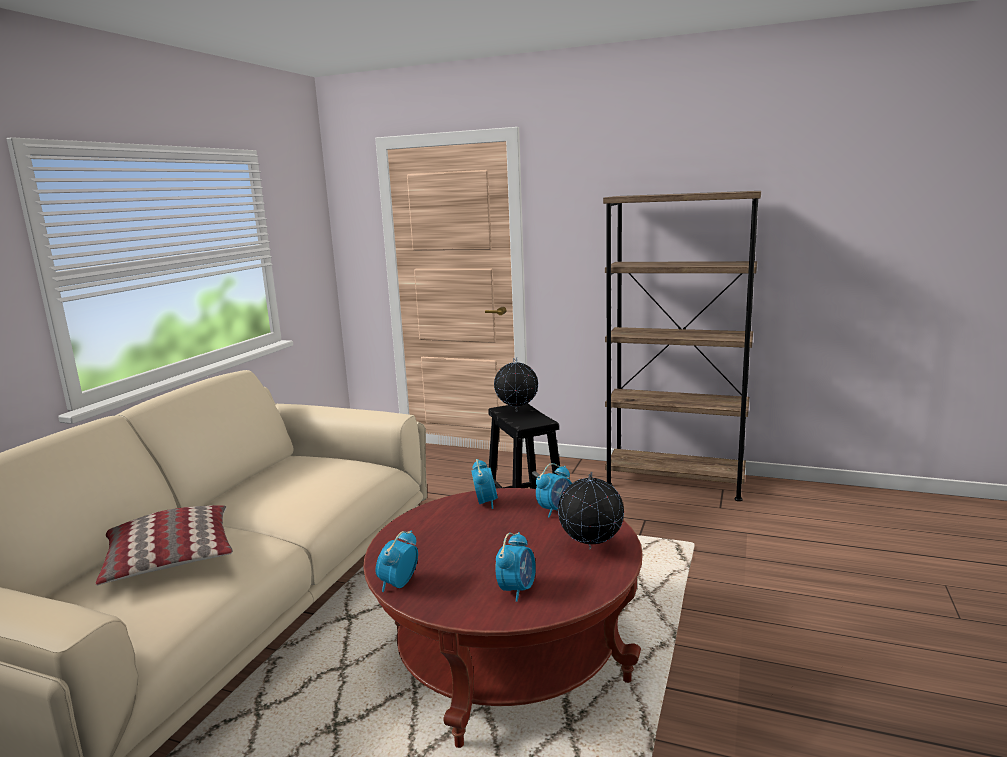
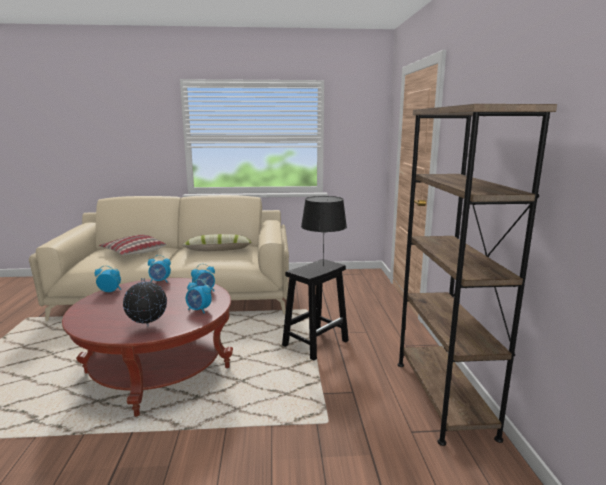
camera: 65 degrees right, 0 degrees up
globe [494,357,538,412] -> black table lamp [301,196,347,266]
alarm clock [495,532,536,602] -> alarm clock moved to [148,255,171,282]
none -> pillow [181,234,251,251]

